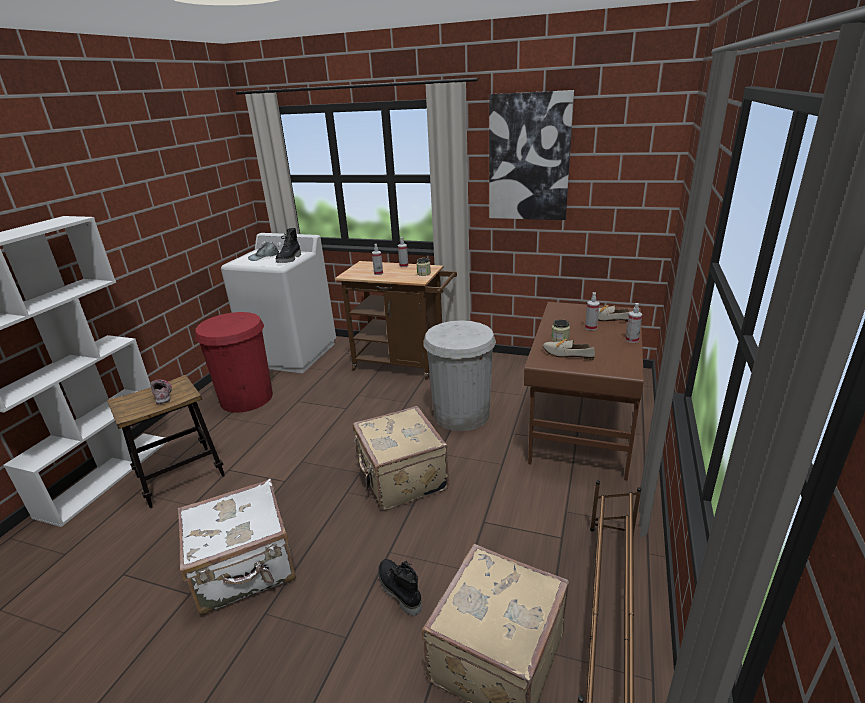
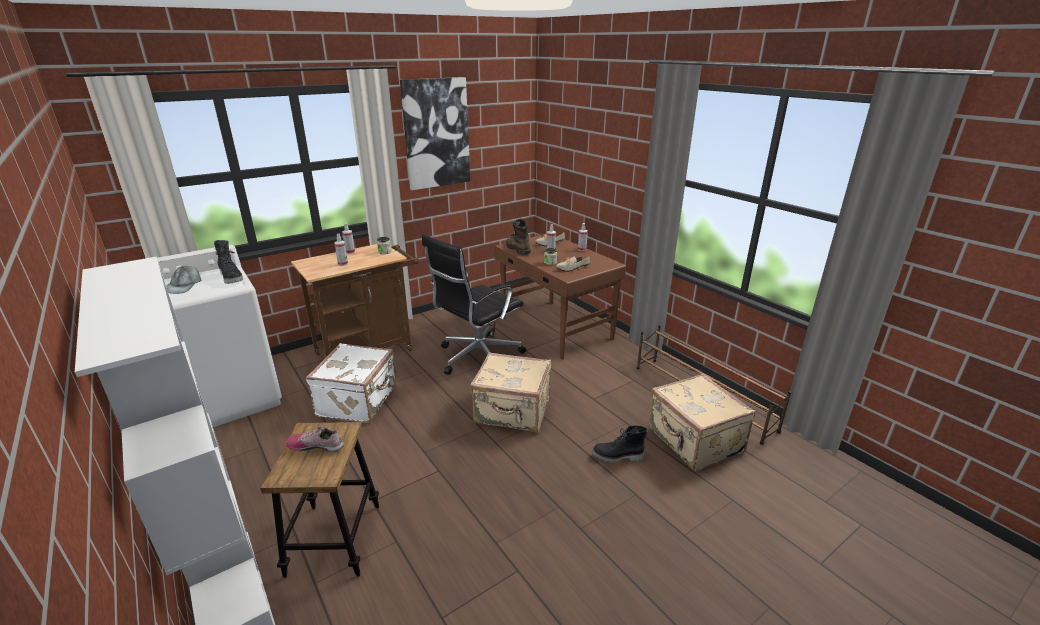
camera: 55 degrees left, 0 degrees up
white suitcase [178,479,296,616] -> white suitcase moved to [305,343,397,423]
red trash can [195,312,273,413] -> none
white trash can [423,320,496,431] -> black office chair [422,234,526,375]
none -> brown boot [506,219,531,255]

